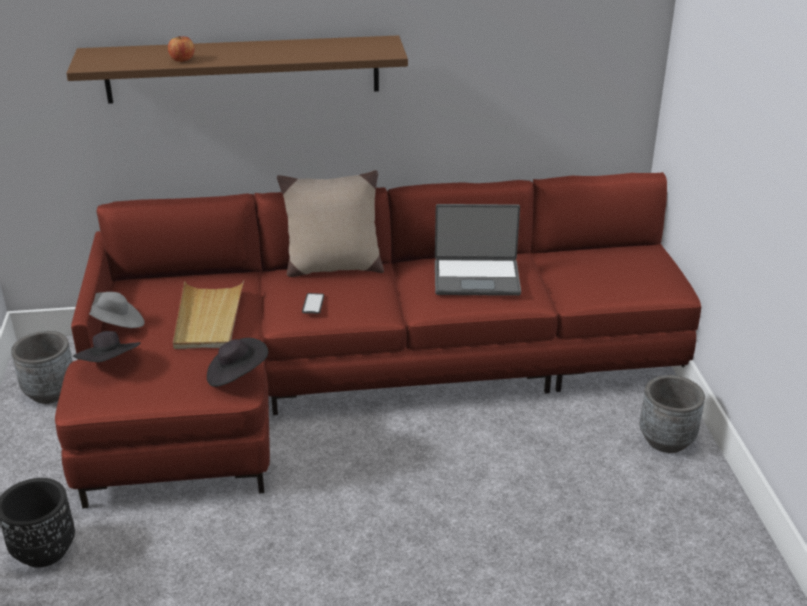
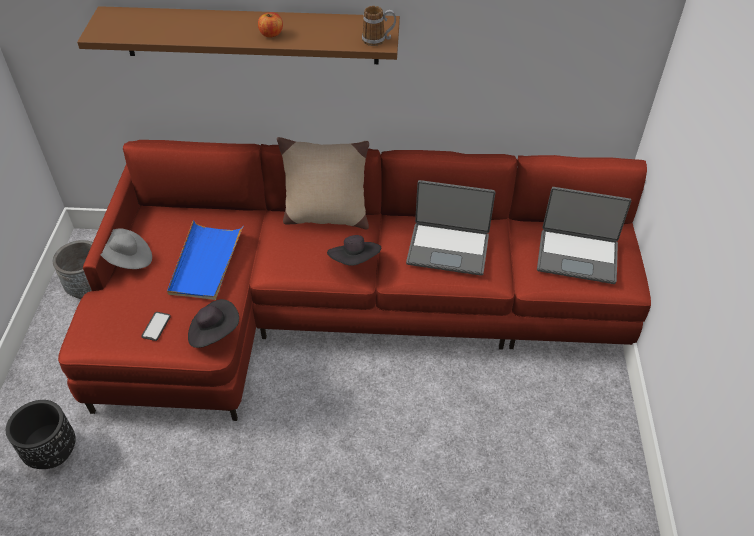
camera: 10 degrees right, 15 degrees up
black hat [73,331,141,362] -> black hat moved to [327,235,381,266]
apple [168,36,194,62] -> apple moved to [258,12,283,38]
beige tray [173,280,244,349] -> blue tray [167,220,243,300]
phone [302,293,324,314] -> phone moved to [142,312,171,341]
grey planter [640,375,705,453] -> none
none -> mug [362,6,396,46]
none -> laptop [537,187,631,284]

